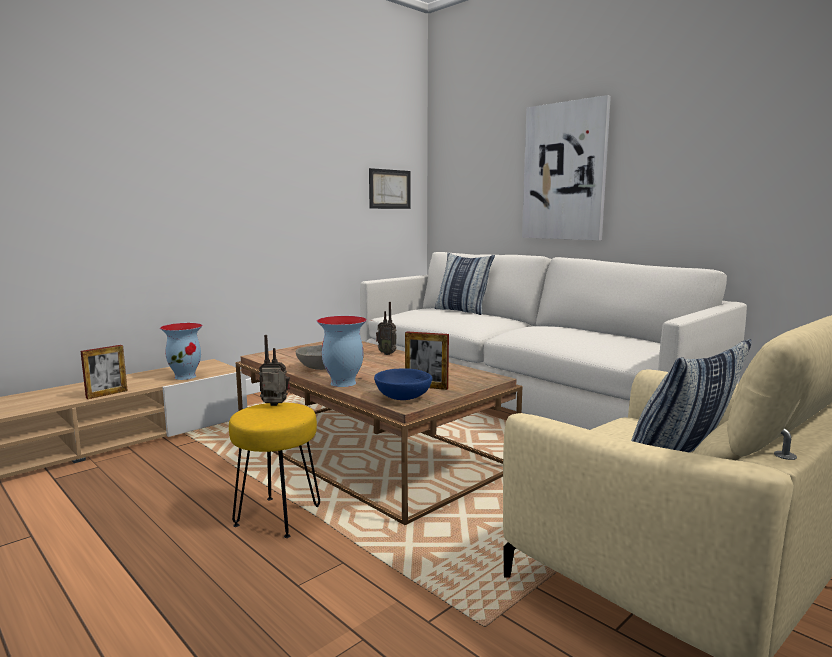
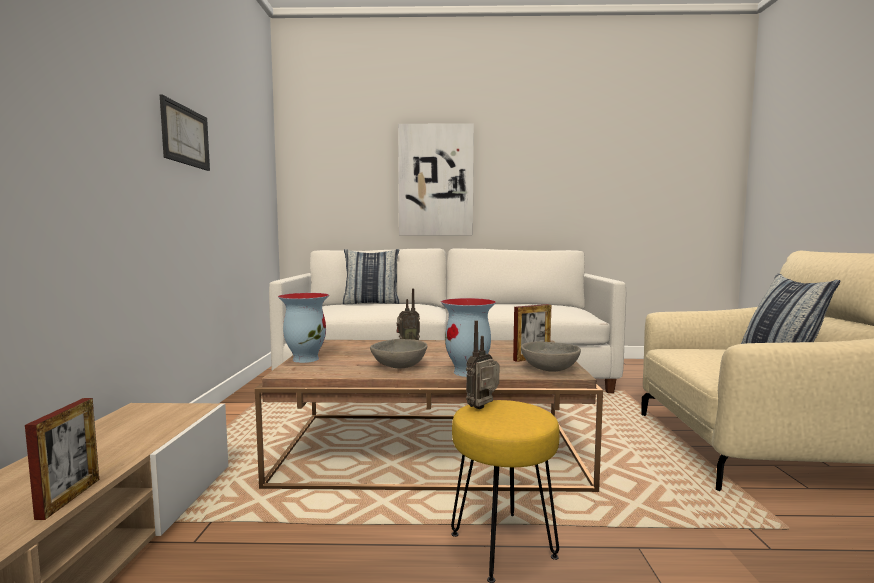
camera: 45 degrees left, 5 degrees down
vase [160,323,202,380] -> vase moved to [278,293,329,363]
picture [369,168,411,209] -> picture moved to [160,94,210,171]
blue bowl [374,368,432,400] -> grey bowl [521,341,581,371]

